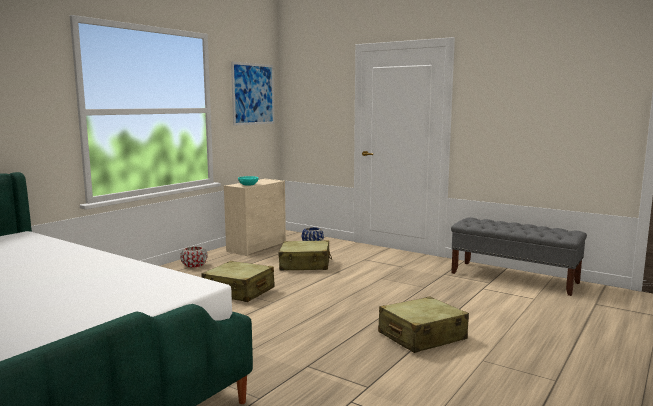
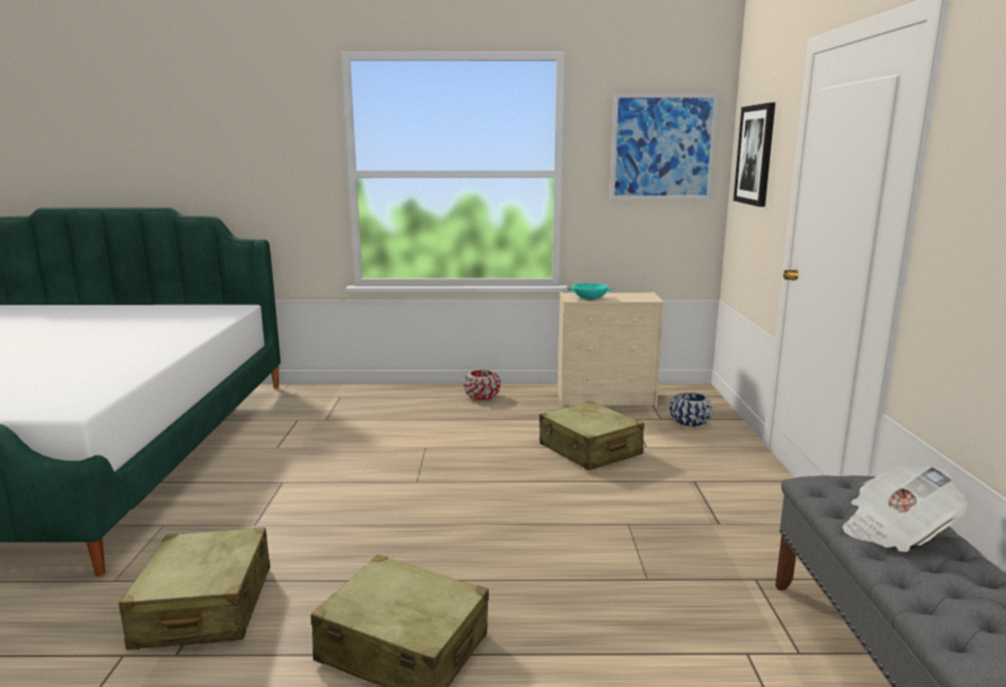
camera: 55 degrees right, 5 degrees up
beige suitcase [201,261,275,302] -> beige suitcase moved to [119,527,270,650]
none -> picture [733,103,775,207]
none -> newspaper [842,465,967,552]

